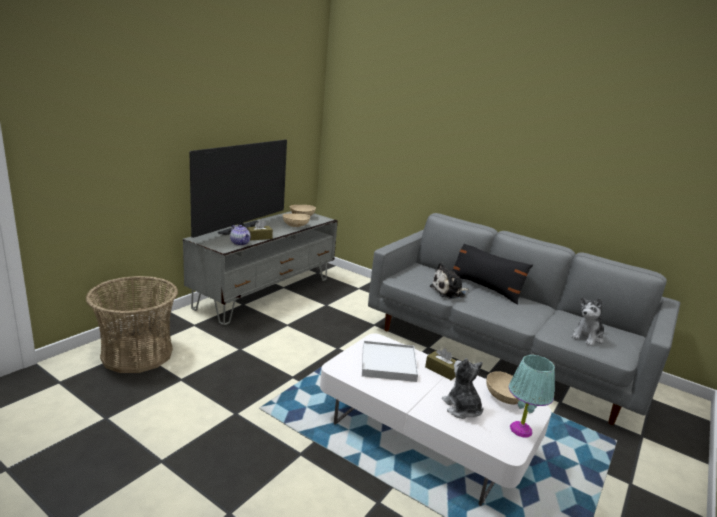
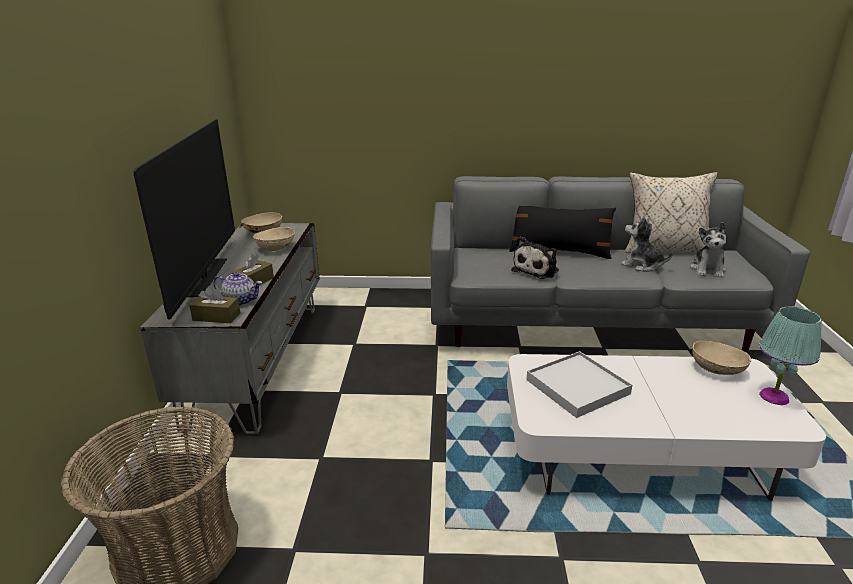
camera: 30 degrees left, 5 degrees up
brown tissue box [425,348,457,380] -> brown tissue box moved to [189,286,240,323]
plush toy [442,358,483,419] -> plush toy moved to [621,217,673,272]
none -> beige pillow [625,172,717,253]

